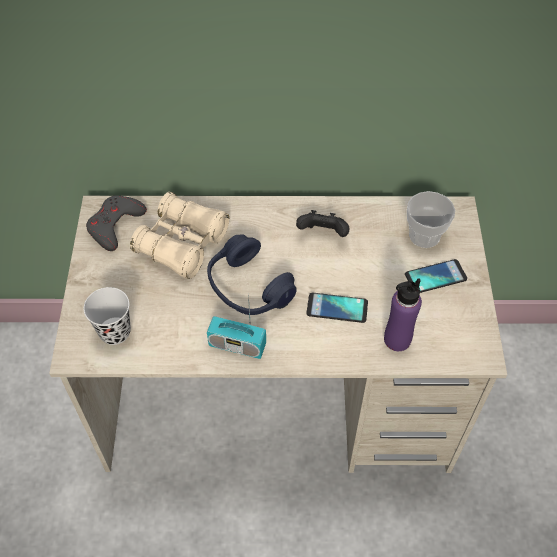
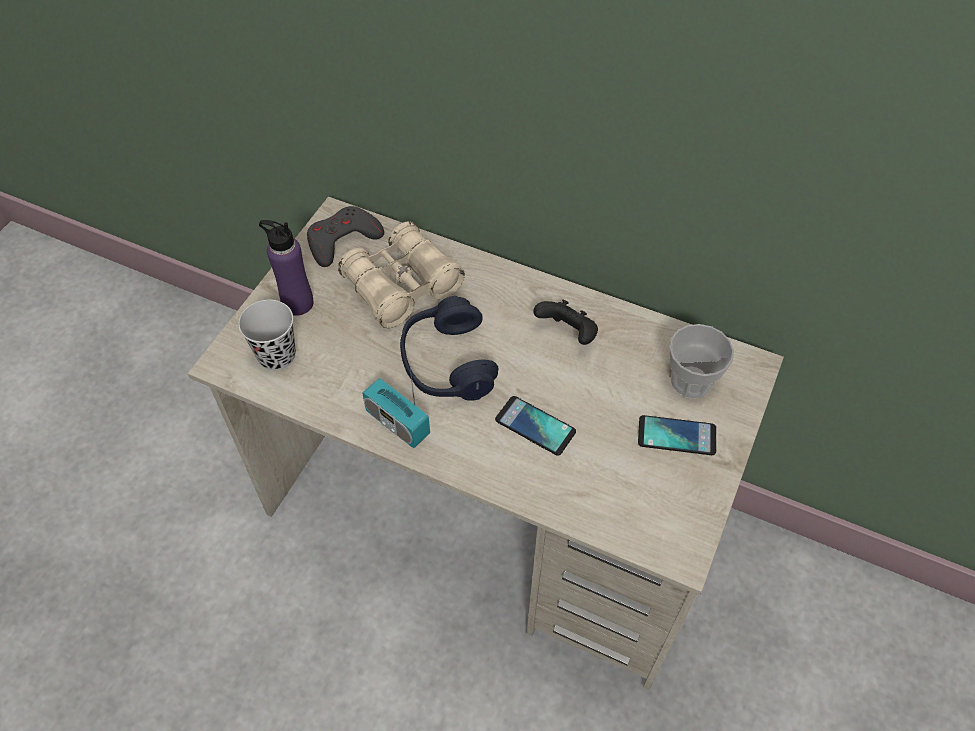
camera: 25 degrees right, 0 degrees up
purple bottle [384,278,422,351] -> purple bottle moved to [259,220,313,316]

